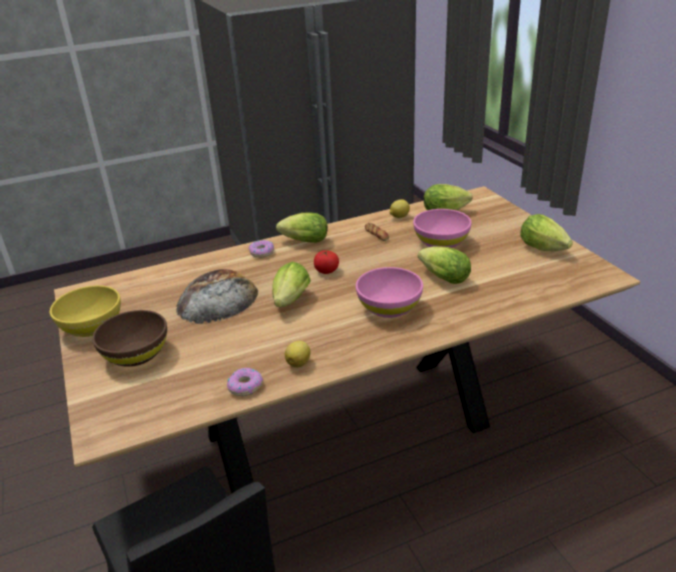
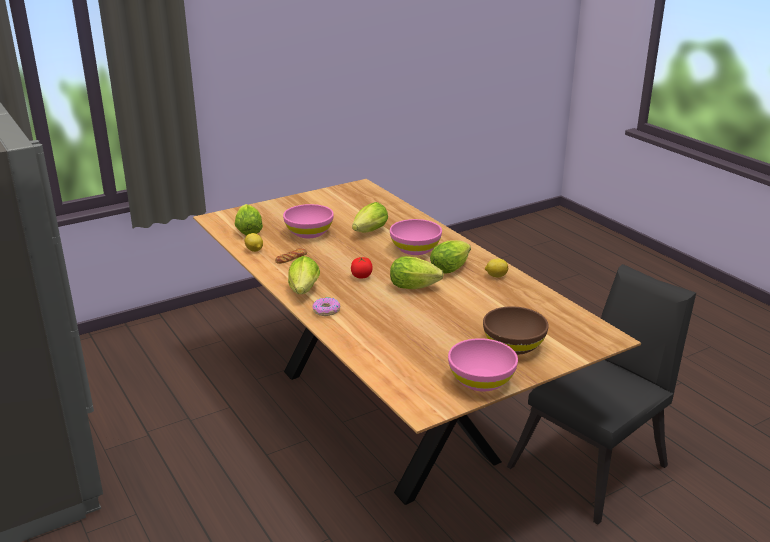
camera: 100 degrees left, 5 degrees down
yellow bowl [50,285,121,337] -> pink bowl [448,338,518,391]
bread [176,269,258,324] -> none
donut [227,368,263,396] -> none
lettuce [520,214,573,251] -> lettuce moved to [430,240,471,274]

